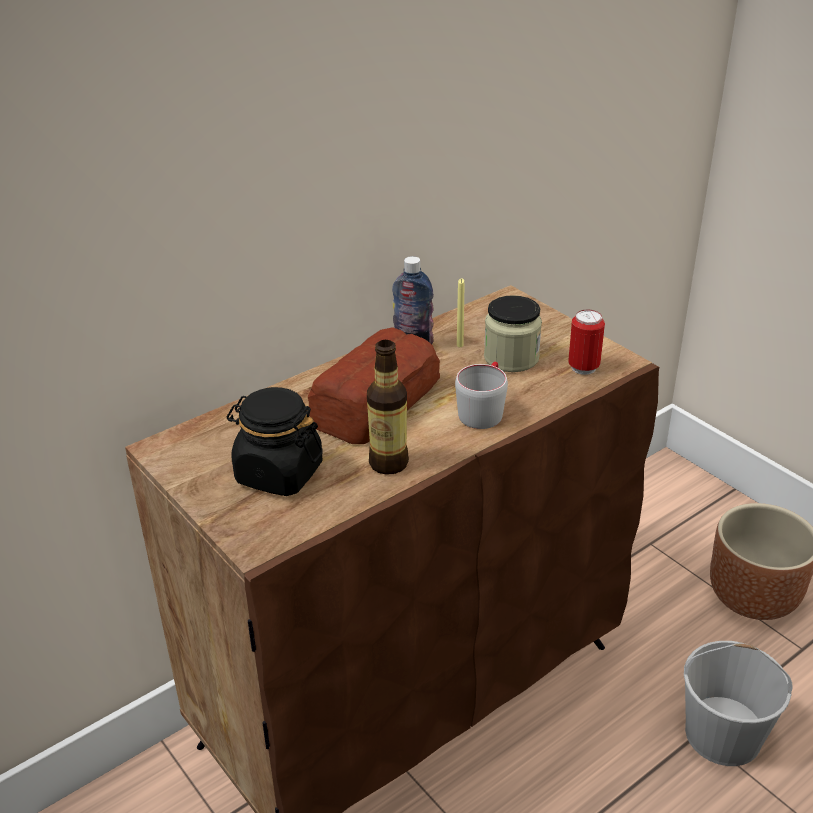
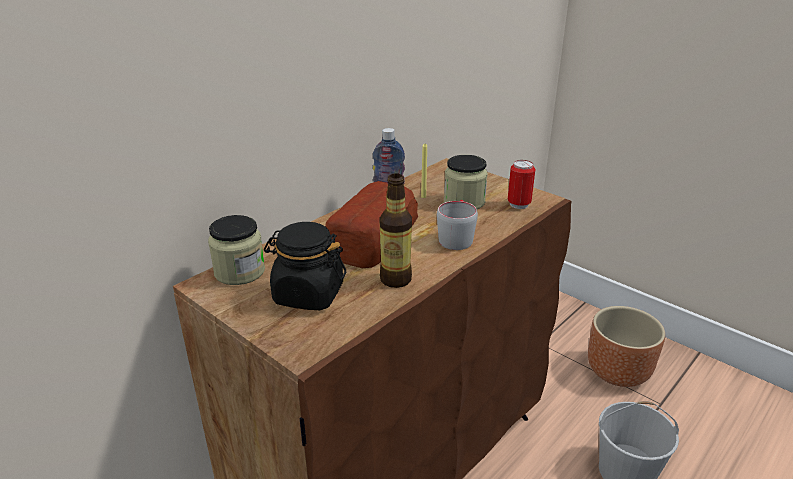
camera: 10 degrees left, 5 degrees down
none -> jar [208,215,265,285]

